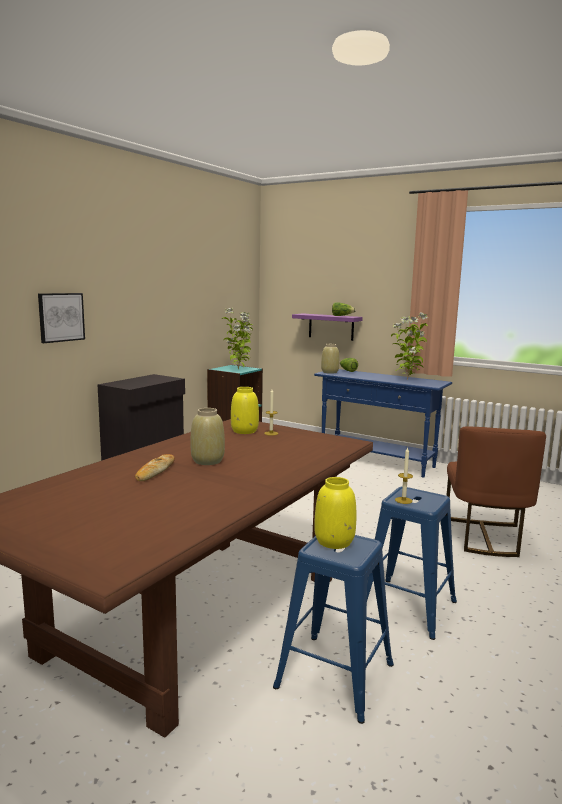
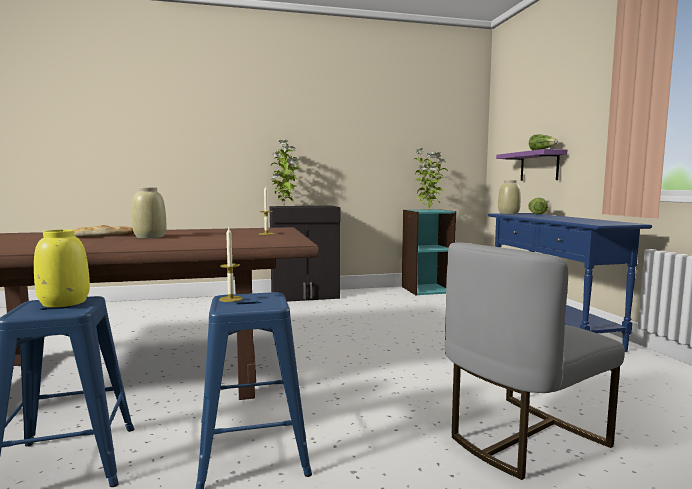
camera: 45 degrees right, 5 degrees down
picture [38,293,85,343] -> none
yellow vase [231,387,259,434] -> none
potted plant [391,313,428,380] -> potted plant moved to [271,139,300,206]
brown chair [446,427,546,557] -> grey chair [445,243,625,480]

